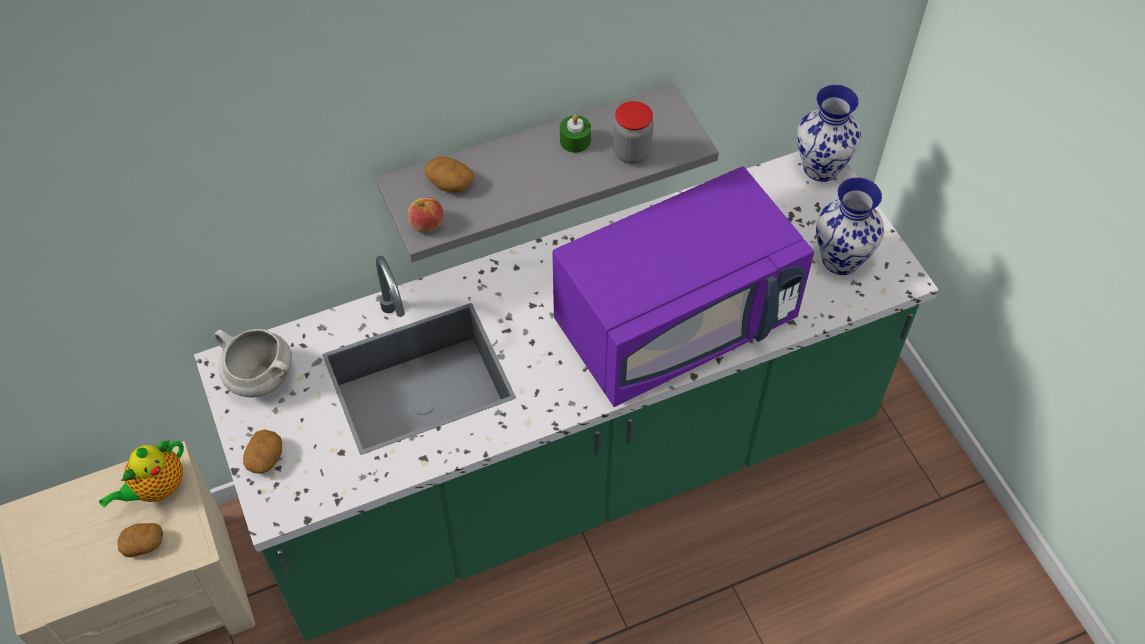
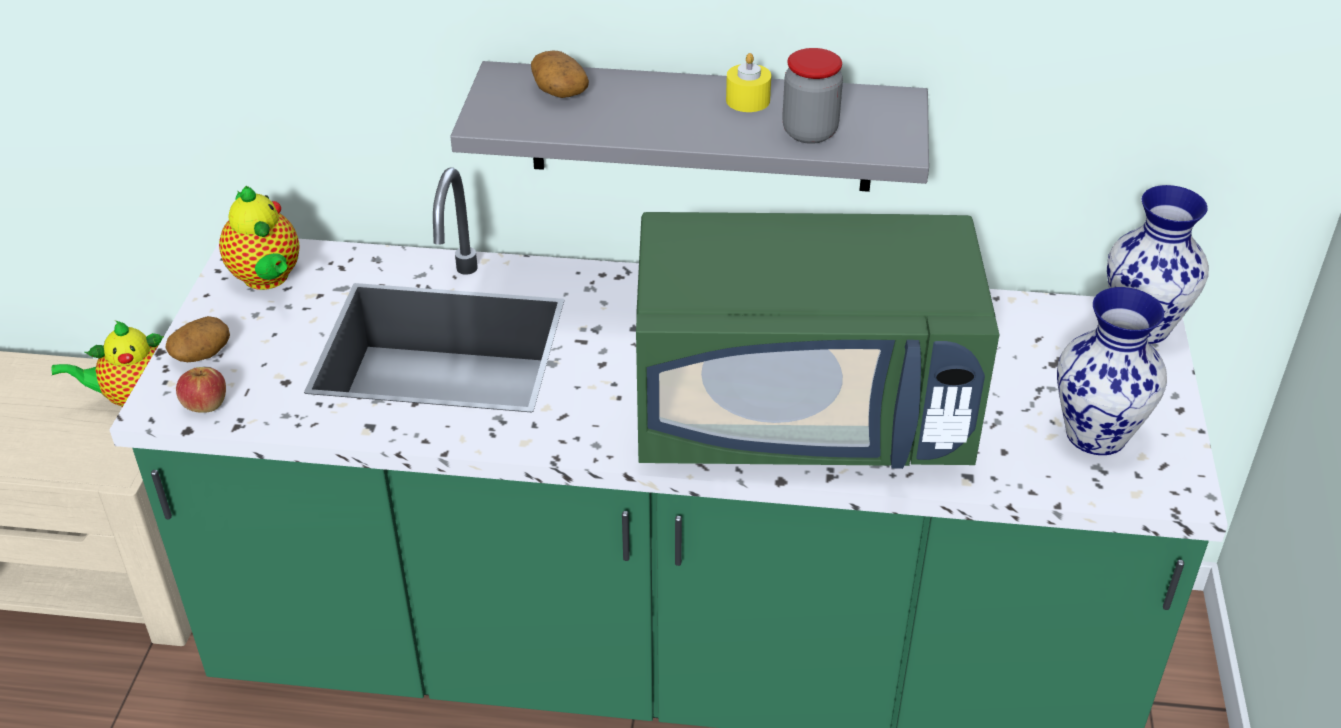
camera: 30 degrees right, 15 degrees down
potato [118,523,163,557] -> none
white cooking pot [215,329,292,397] -> teapot [219,186,300,290]
apple [408,197,444,233] -> apple moved to [176,367,226,413]
purple microwave [552,167,814,407] -> green microwave [636,212,1000,469]
green candle [560,115,591,153] -> yellow candle [726,53,771,112]

